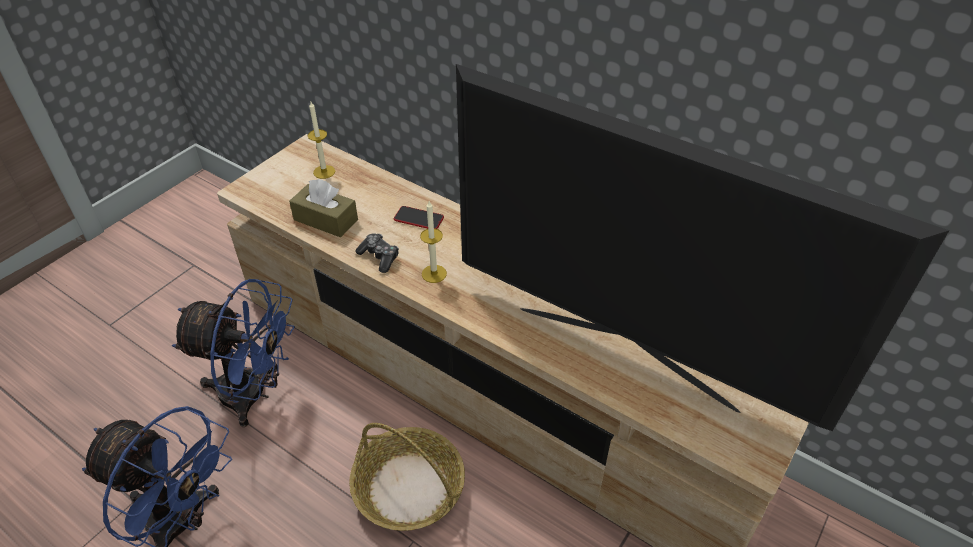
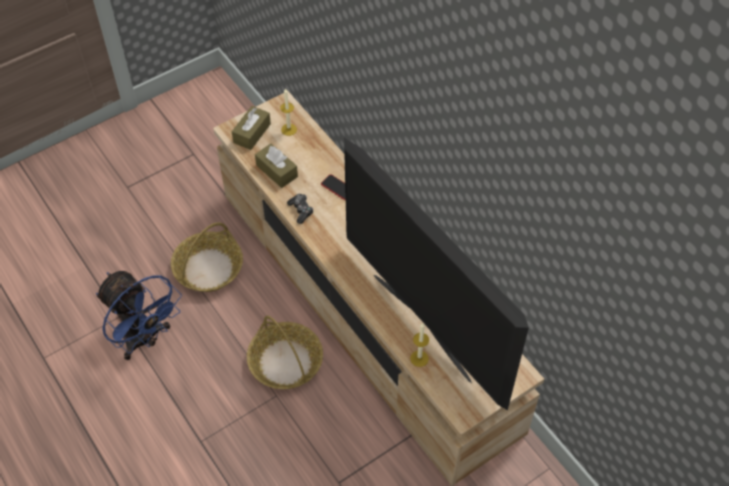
camera: 20 degrees right, 10 degrees up
blue fan [172,279,295,427] -> basket [171,222,243,292]
candle [420,201,447,283] -> candle moved to [410,323,429,367]
none -> brown tissue box [232,106,271,150]

